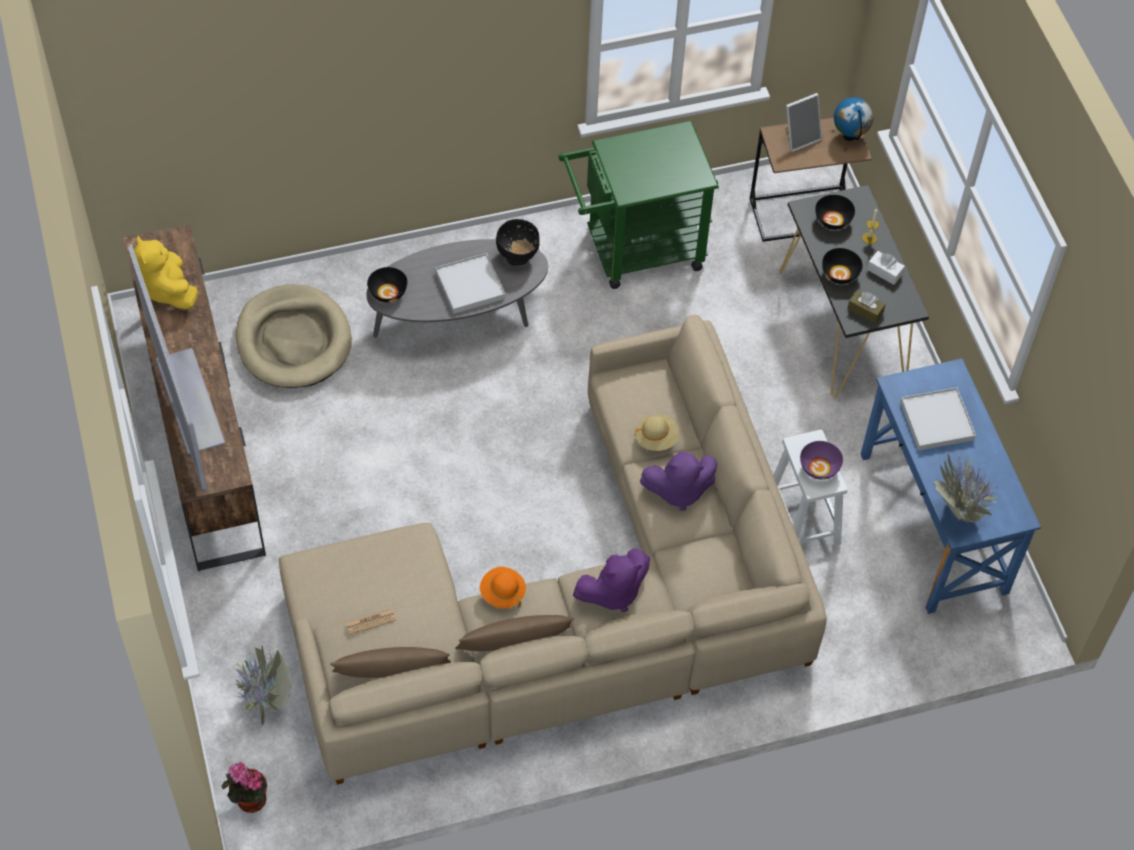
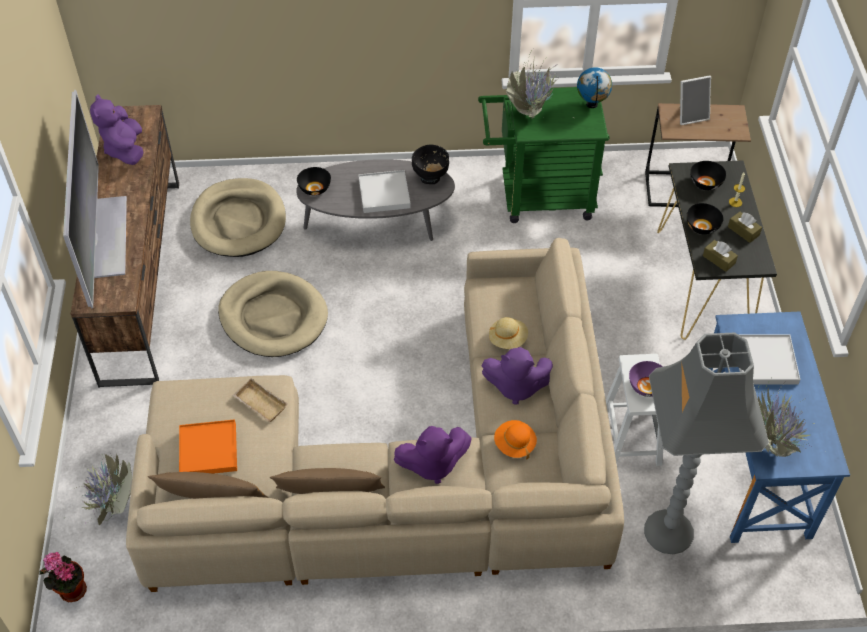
camera: 15 degrees right, 5 degrees down
yellow plush toy [134,236,198,309] -> purple plush toy [90,94,143,165]
newspaper [346,609,396,634] -> orange tray [179,419,237,474]
orange hat [480,567,526,609] -> orange hat moved to [494,420,537,460]
globe [834,97,874,141] -> globe moved to [577,67,612,108]
white tissue box [867,251,905,285] -> brown tissue box [728,212,762,243]
none -> beige dog bed [218,271,328,357]
none -> beige tray [232,378,288,422]
none -> potted plant [506,55,575,119]
none -> grey floor lamp [644,332,769,554]

